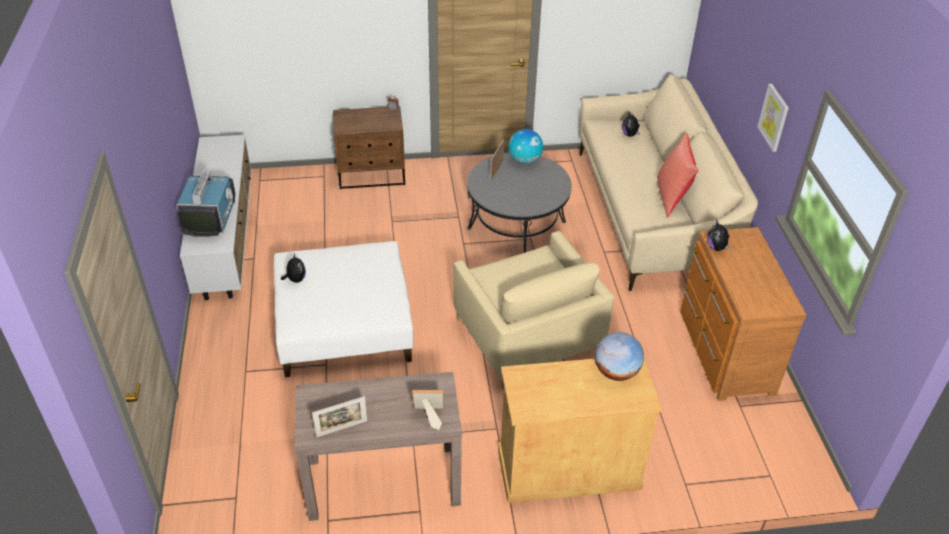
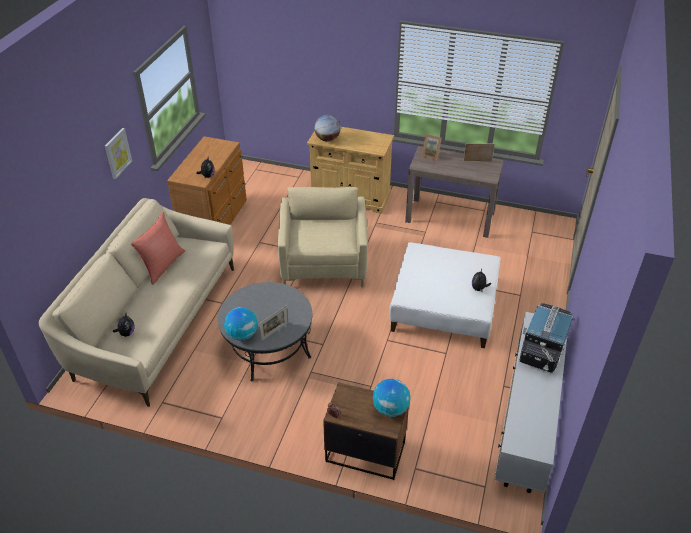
camera: 155 degrees left, 0 degrees up
none -> globe [373,379,411,417]

